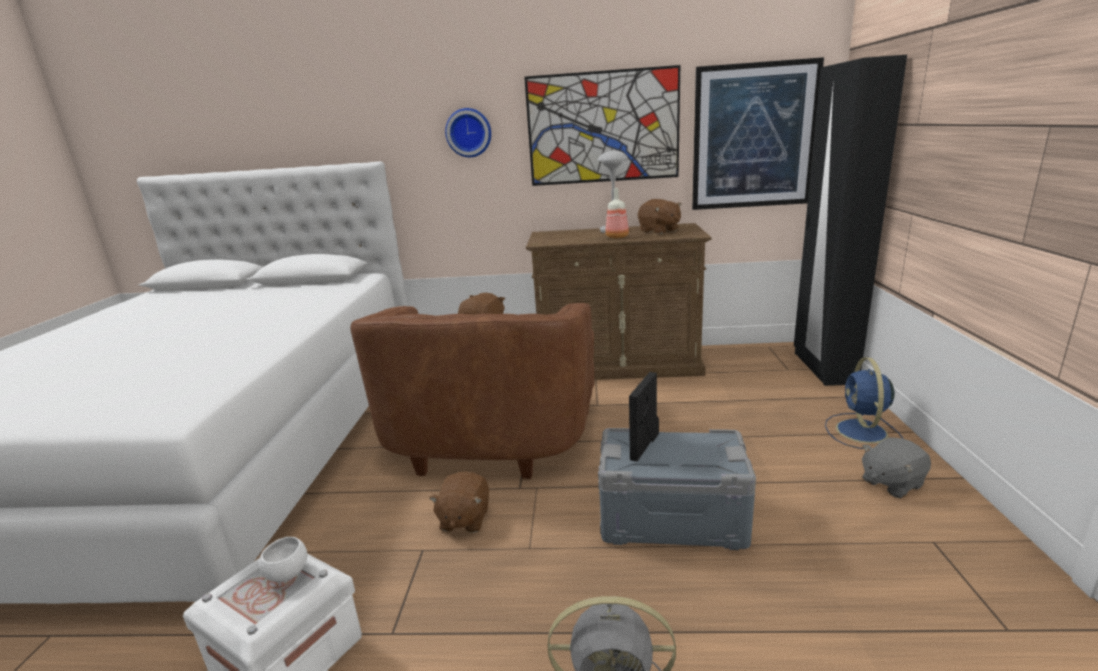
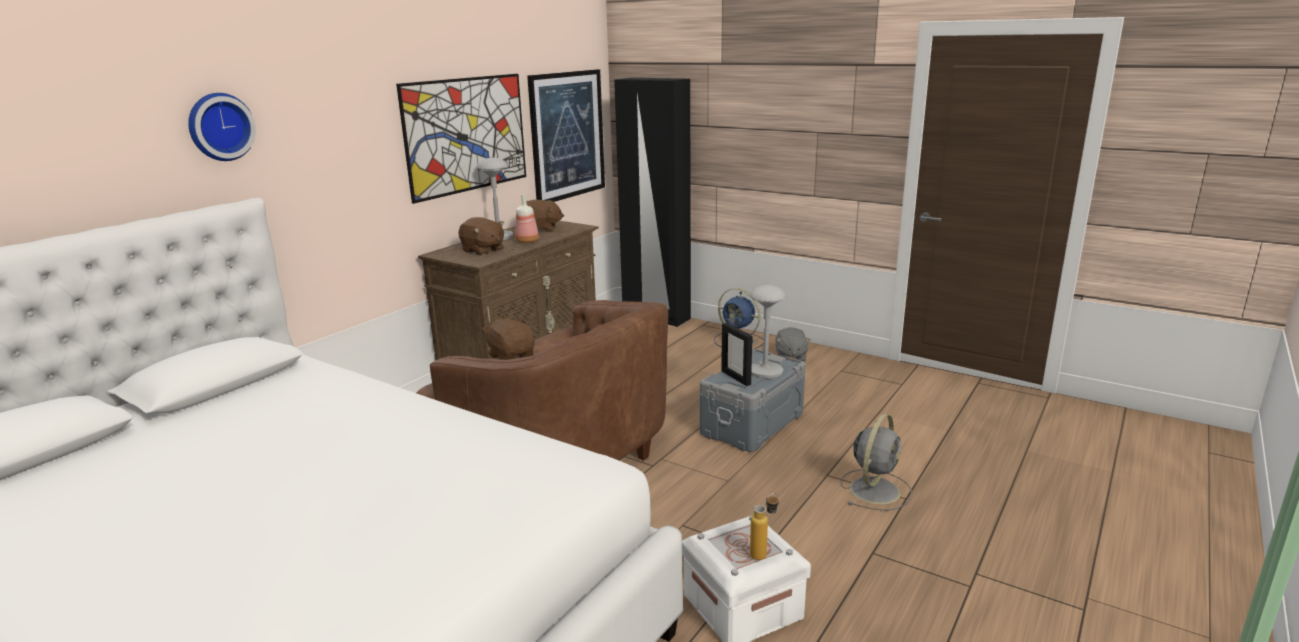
camera: 60 degrees left, 0 degrees up
white bowl [259,537,307,582] -> none
brown plush toy [429,471,489,533] -> brown plush toy moved to [458,217,504,256]
wall clock [445,108,491,157] -> wall clock moved to [188,93,256,161]
none -> grey table lamp [750,285,786,378]
none -> bottle [750,493,779,560]

